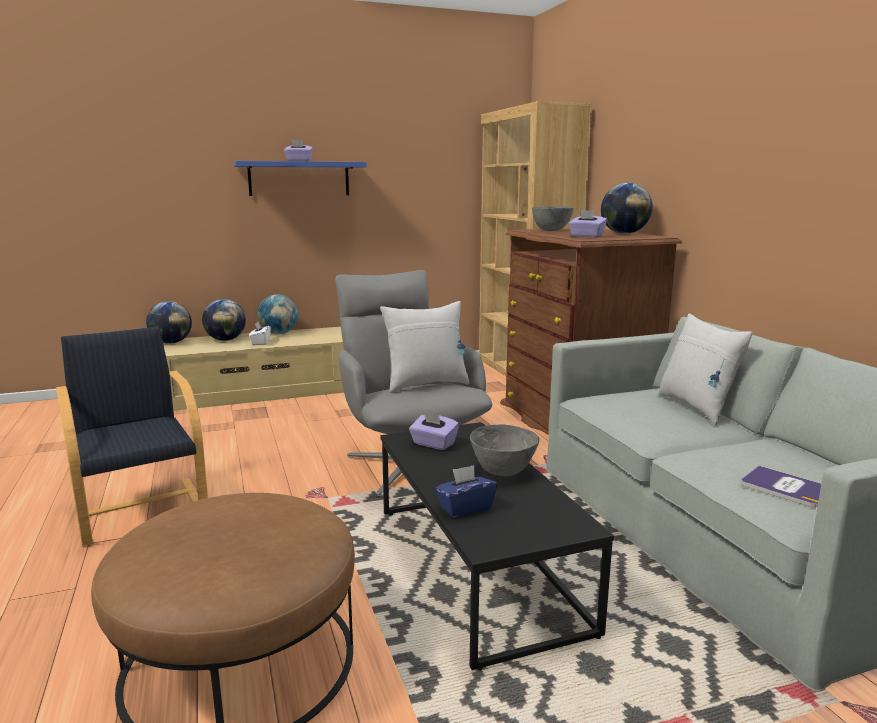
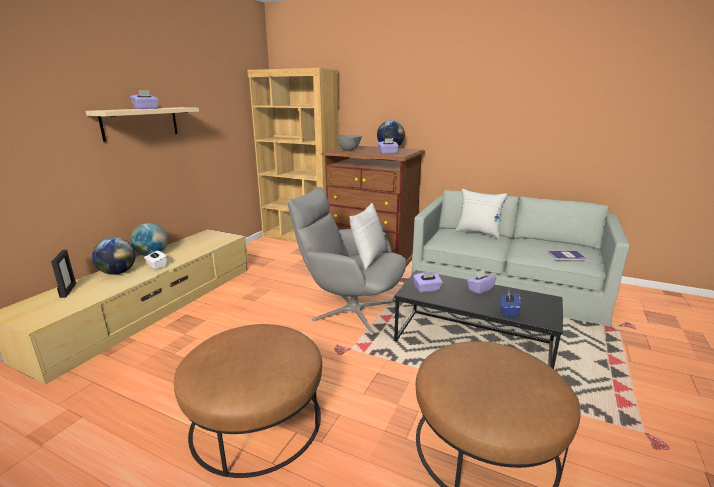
camera: 45 degrees left, 5 degrees up
black armchair [56,327,208,546] -> brown ottoman [174,324,322,478]
globe [146,301,192,344] -> picture frame [51,250,76,298]
blue shelf [234,161,367,196] -> beige shelf [85,107,199,142]
grey bowl [470,424,540,476] -> purple tissue box [467,269,496,294]

